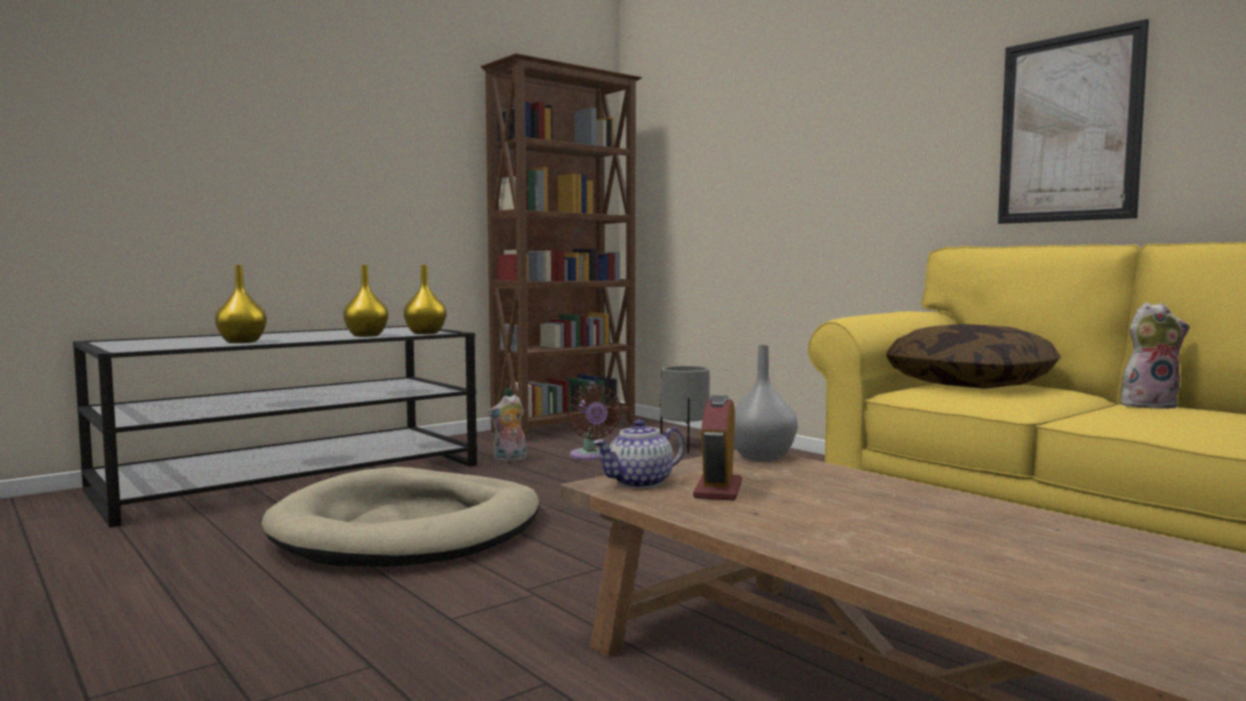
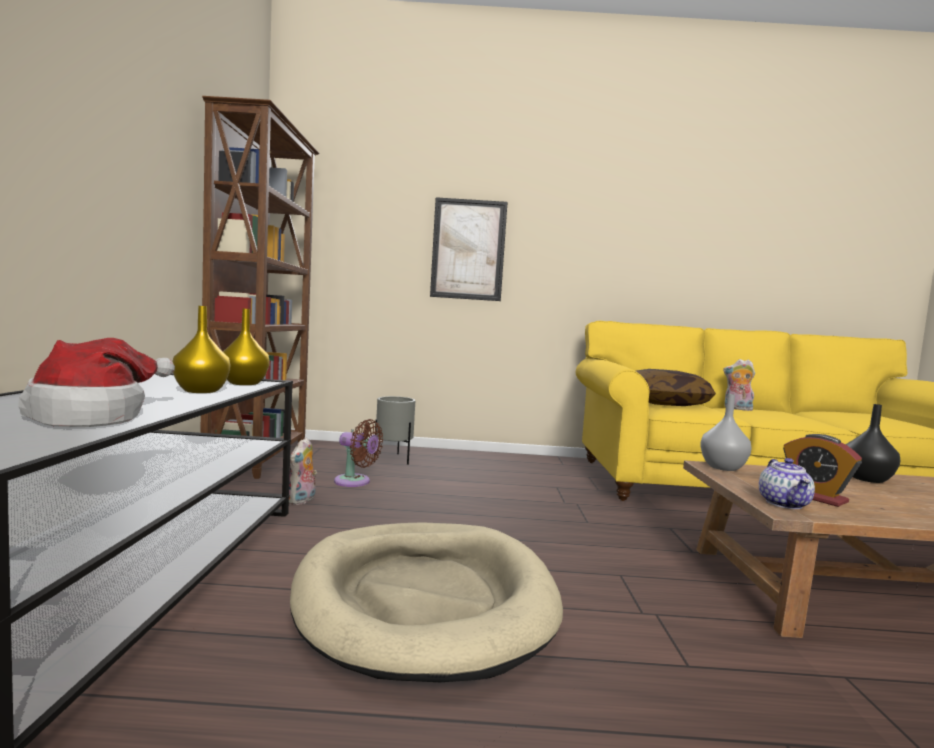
camera: 50 degrees left, 0 degrees up
yellow vase [215,265,267,343] -> hat [18,338,175,427]
picture [998,19,1149,224] -> picture moved to [430,197,508,301]
plush toy [1121,302,1190,409] -> plush toy turned 105 degrees counterclockwise [723,359,755,411]
none -> black vase [846,404,901,483]

